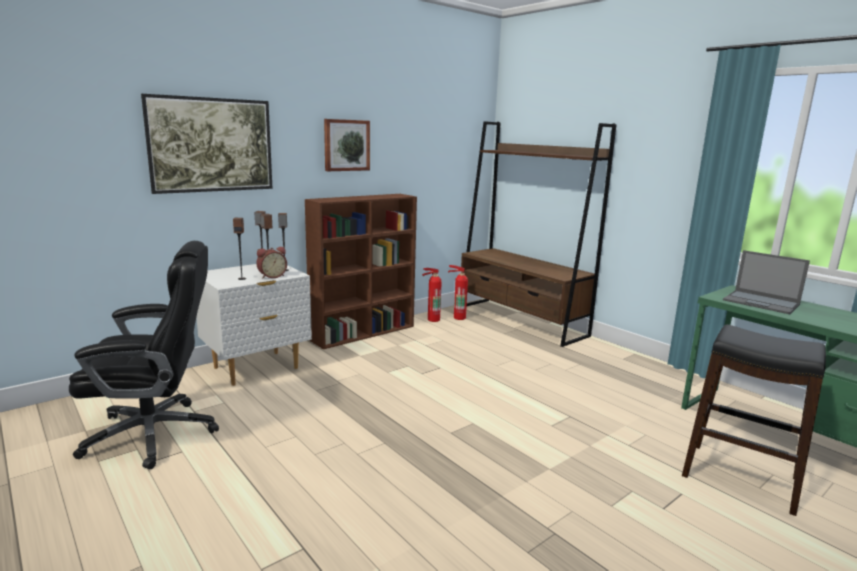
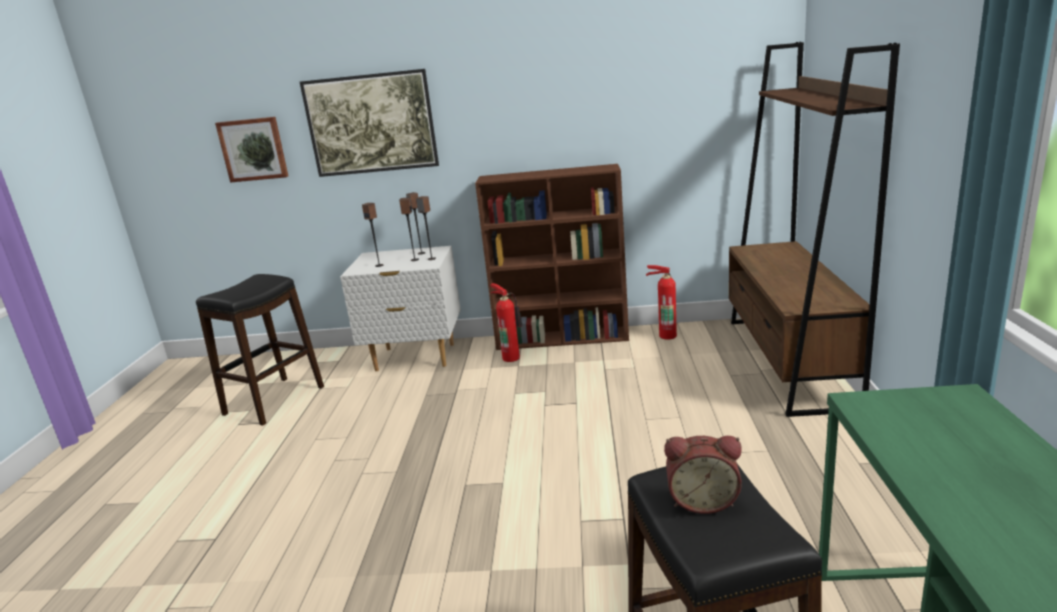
camera: 45 degrees right, 5 degrees up
black office chair [69,241,219,469] -> black stool [196,274,324,426]
alarm clock [256,247,287,279] -> alarm clock moved to [664,436,742,514]
picture [324,119,370,171] -> picture moved to [215,117,288,183]
fire extinguisher [448,265,468,320] -> fire extinguisher moved to [490,283,523,362]
laptop [723,250,810,314] -> none

